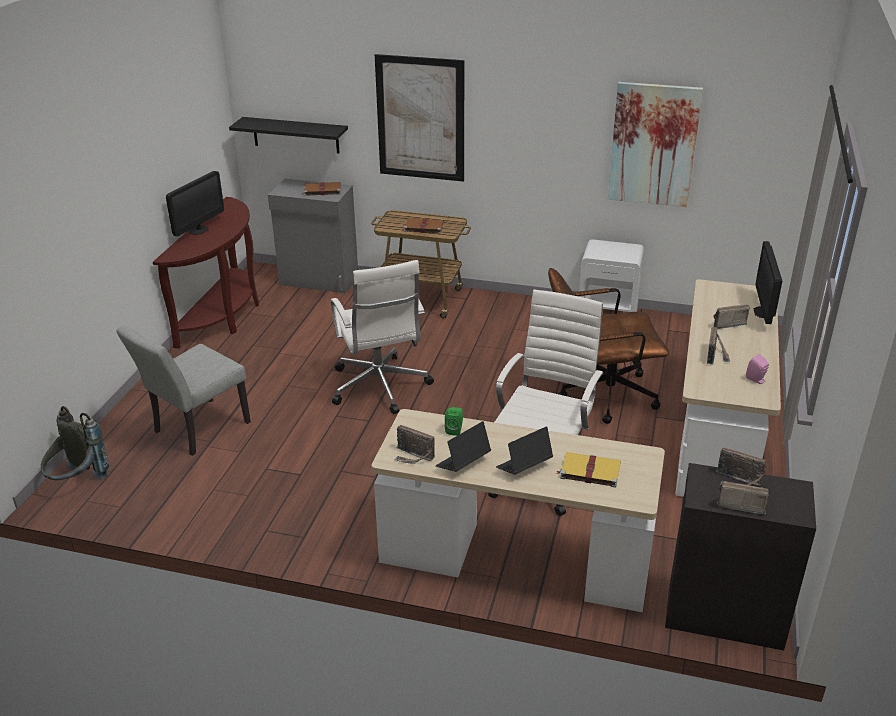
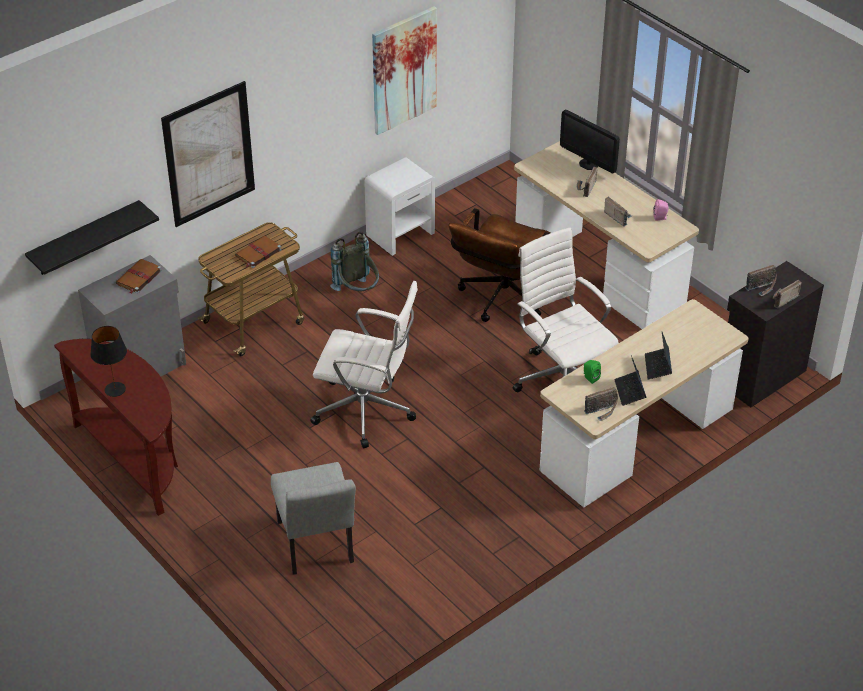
camera: 55 degrees left, 10 degrees up
grey backpack [41,406,109,480] -> grey backpack moved to [330,232,379,291]
monitor [166,171,224,236] -> black table lamp [90,326,127,397]
yellow book [556,452,621,488] -> none

